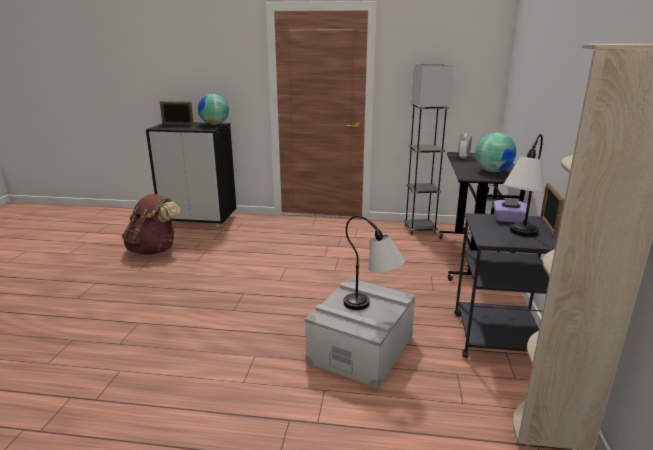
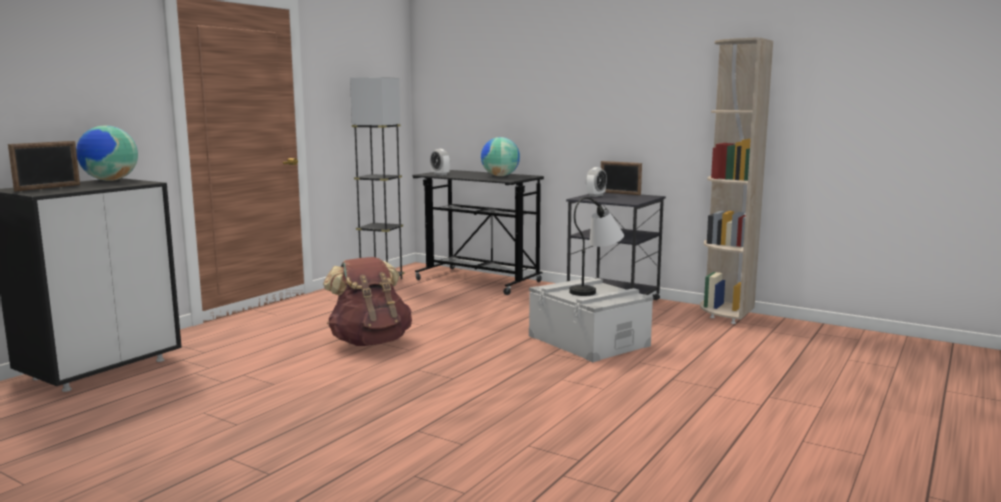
camera: 65 degrees left, 10 degrees down
brown backpack [122,194,180,255] -> brown backpack moved to [323,257,412,346]
purple tissue box [494,198,527,223] -> alarm clock [586,167,607,197]
table lamp [503,134,545,237] -> none

